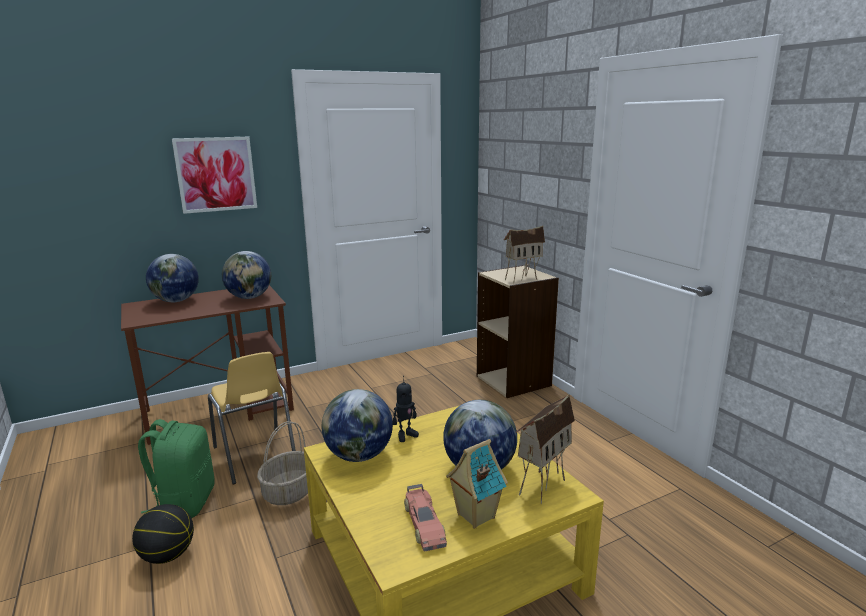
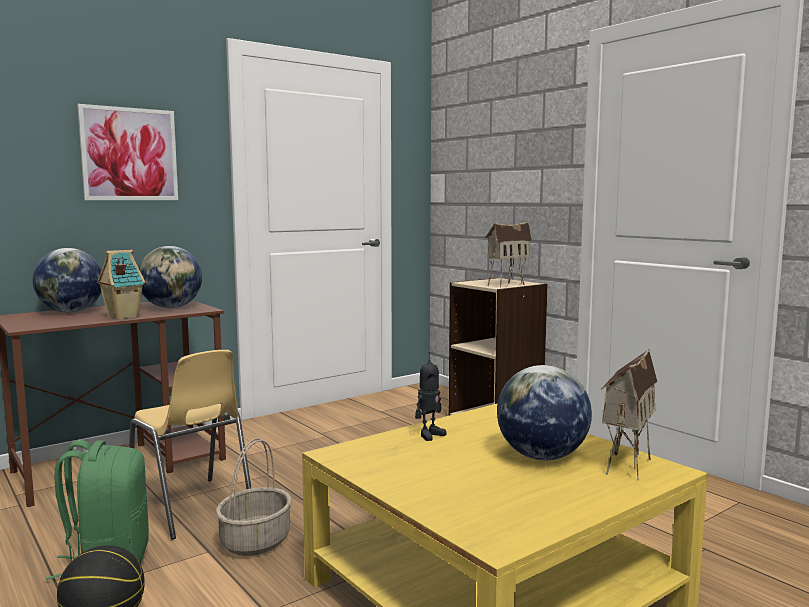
camera: 10 degrees left, 10 degrees down
globe [322,389,393,462] -> none
toy car [404,484,447,551] -> none
toy house [446,439,508,529] -> toy house moved to [97,250,146,320]

